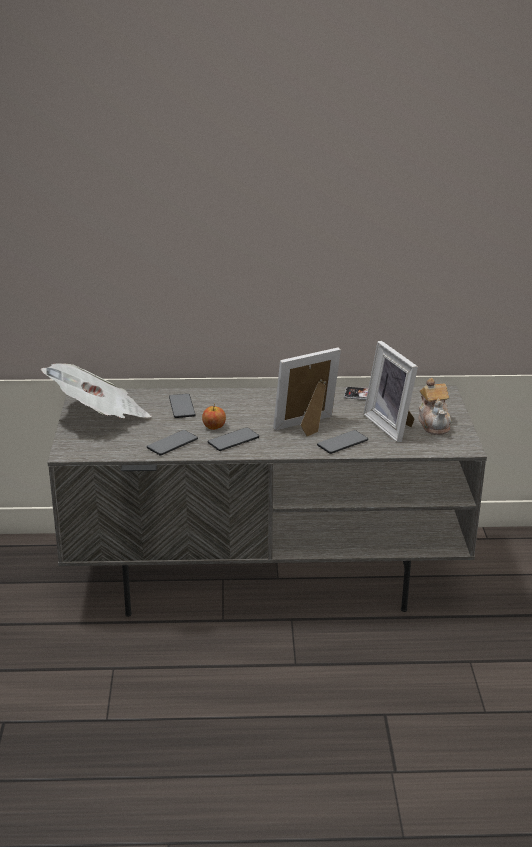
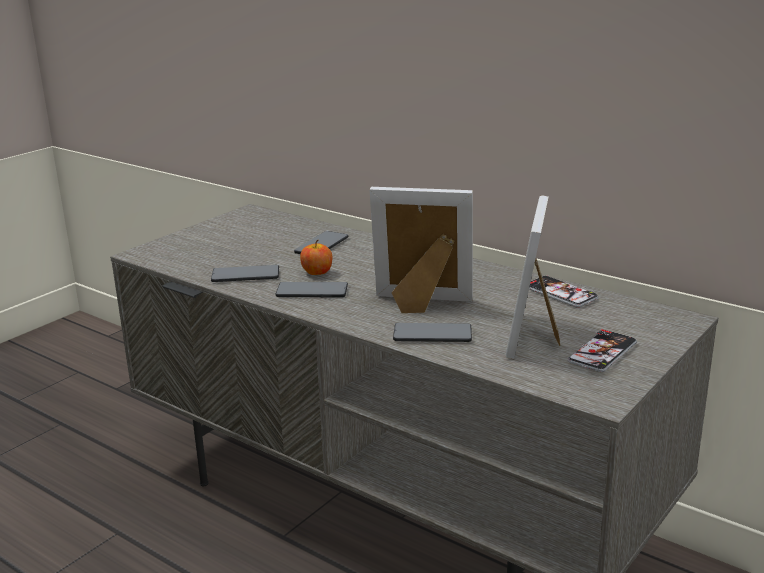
camera: 40 degrees right, 5 degrees down
newspaper [41,363,151,418] -> none
teapot [418,378,452,435] -> phone [568,329,637,372]

